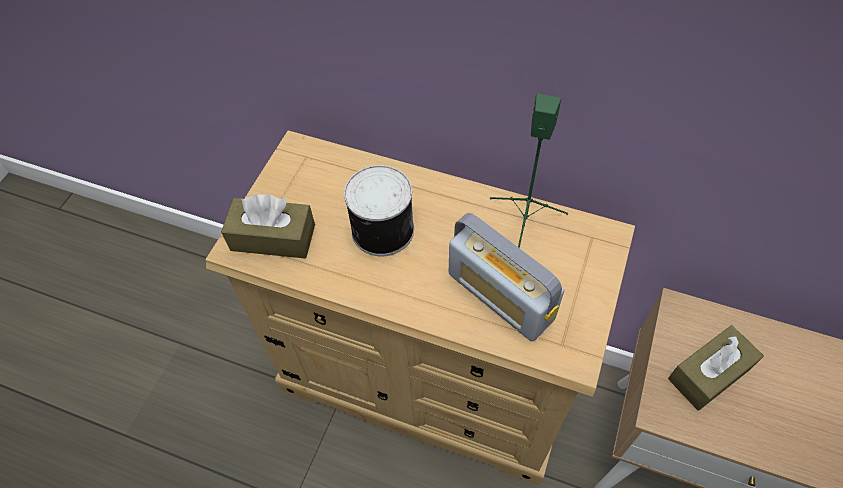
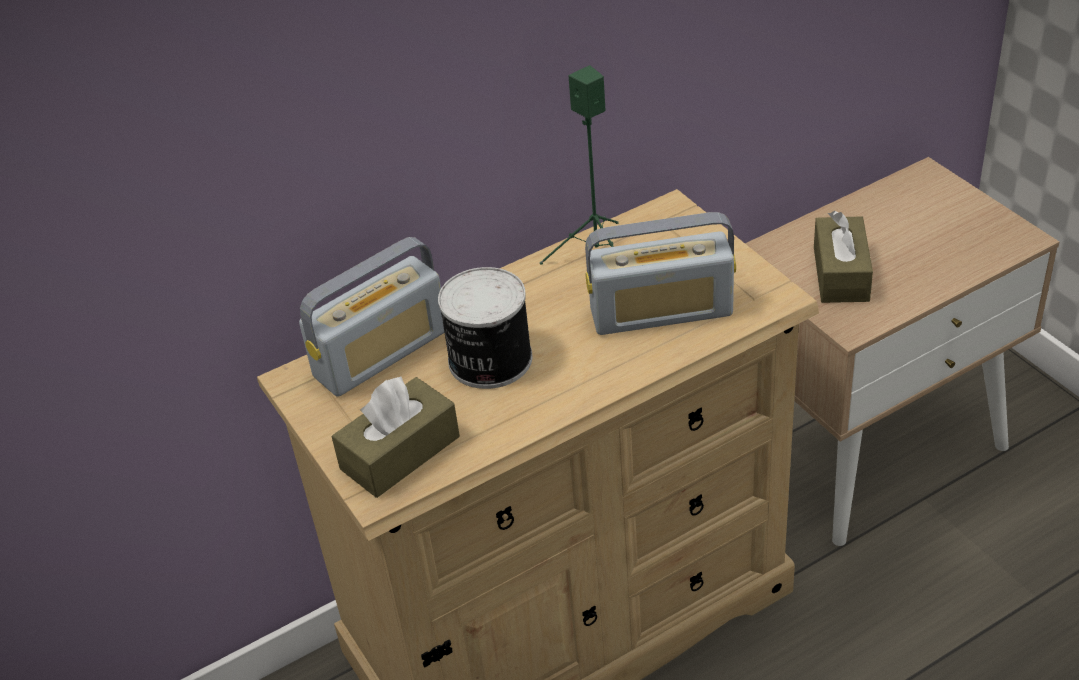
camera: 50 degrees left, 15 degrees down
none -> radio [299,237,444,397]

